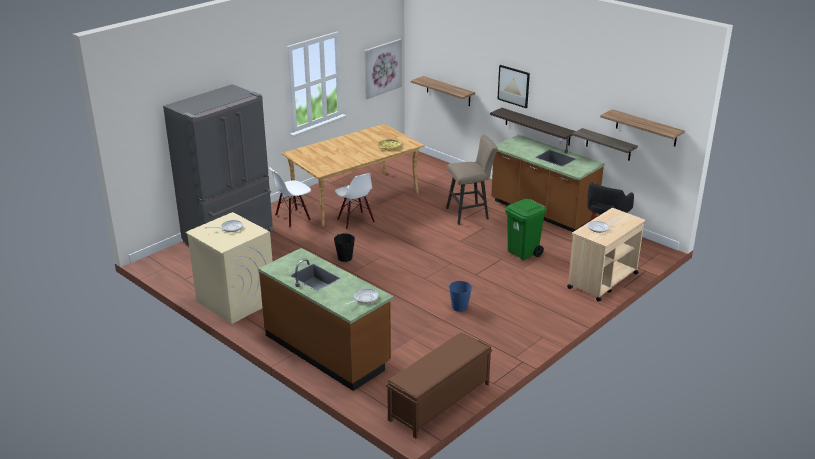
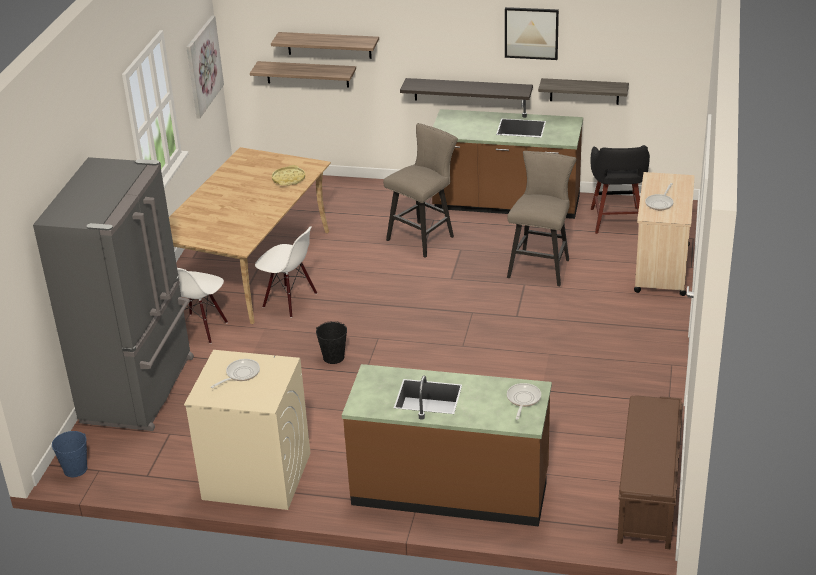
camera: 30 degrees left, 5 degrees up
blue bucket [449,281,472,312] -> blue bucket moved to [52,431,87,477]
picture [498,65,530,108] -> picture moved to [505,7,559,60]
green trash can [505,199,547,260] -> beige stool [507,151,576,286]
shelf [600,109,685,146] -> shelf moved to [271,32,379,59]

